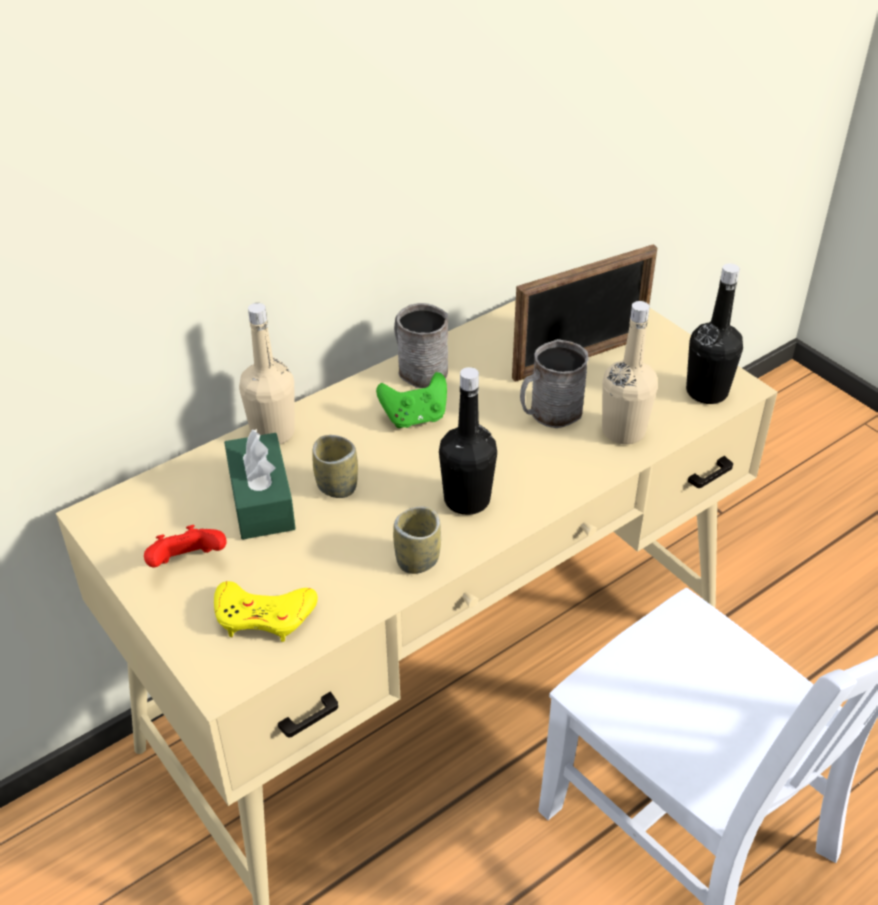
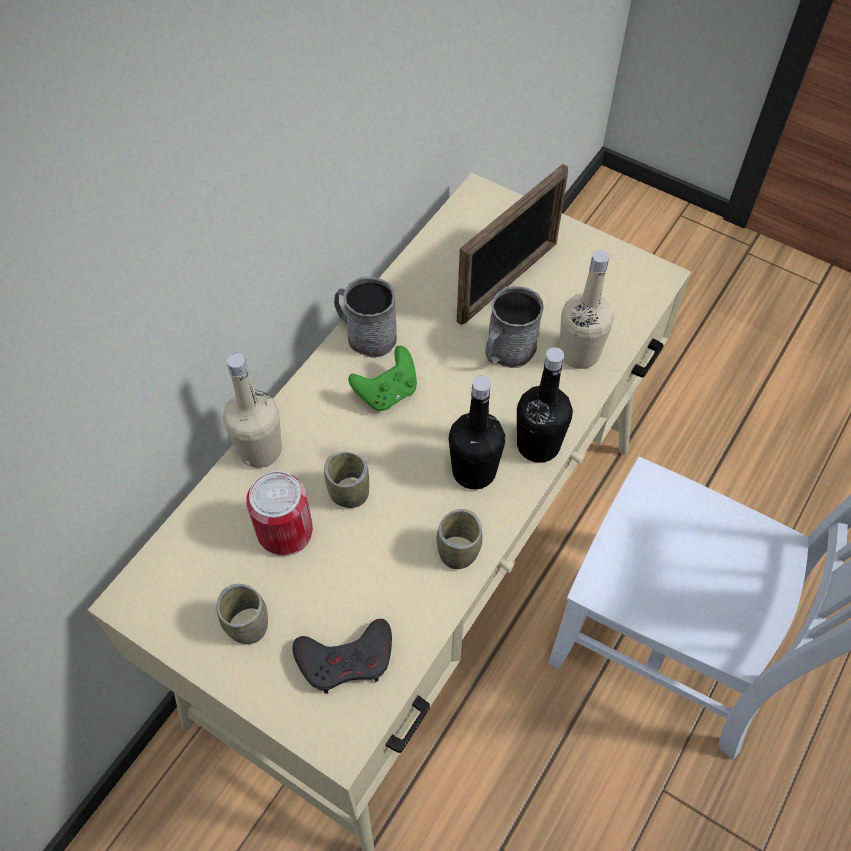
camera: 20 degrees left, 15 degrees up
red game controller [144,525,227,567] -> cup [217,584,268,644]
yellow game controller [214,581,318,642] -> grey game controller [292,619,392,694]
green tissue box [224,429,296,539] -> can [246,471,313,556]
black bottle [686,263,743,404] -> black bottle moved to [517,347,573,463]

